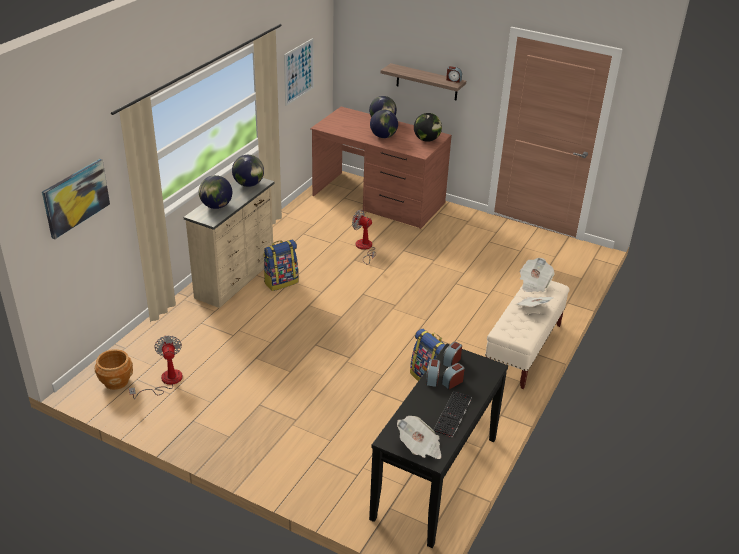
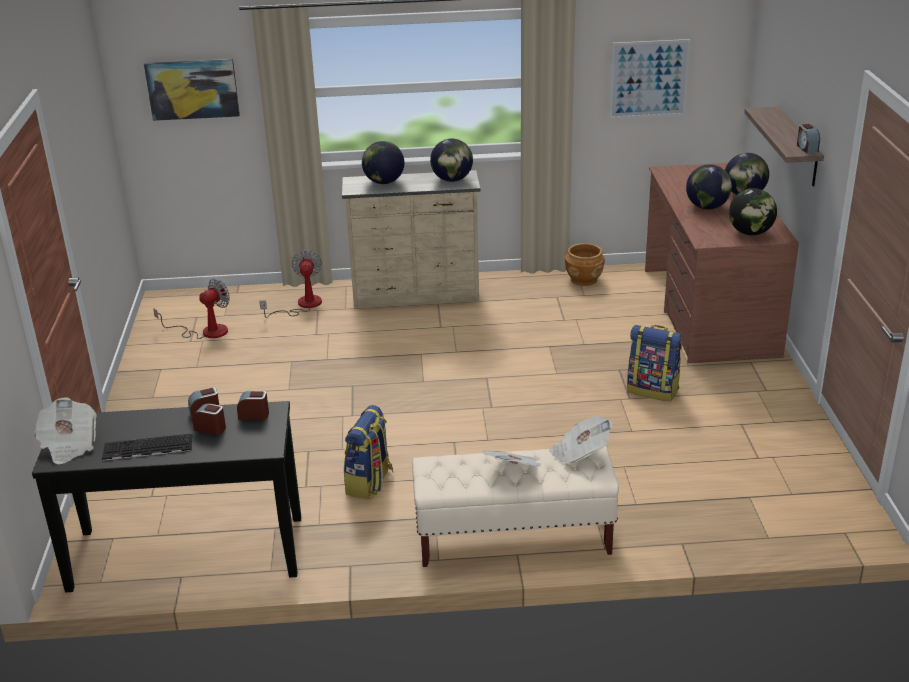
camera: 60 degrees right, 5 degrees down
brown planter [95,349,133,390] -> brown planter moved to [565,243,605,286]
backpack [263,240,299,291] -> backpack moved to [627,325,682,401]
fan [352,209,376,265] -> fan moved to [259,250,322,318]

